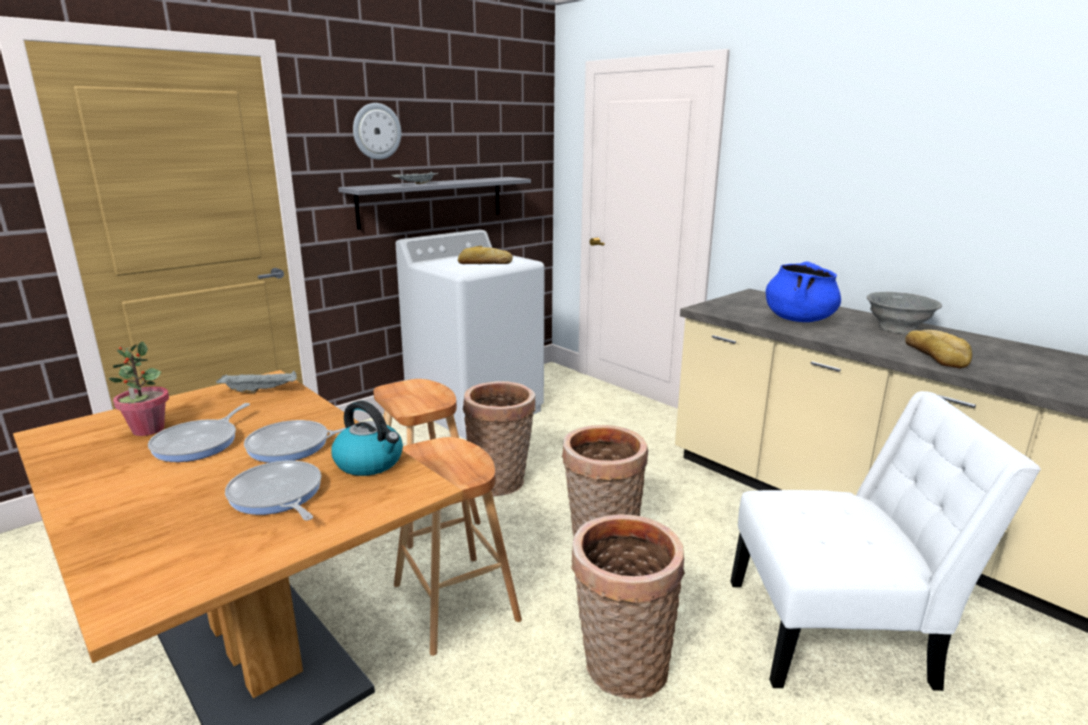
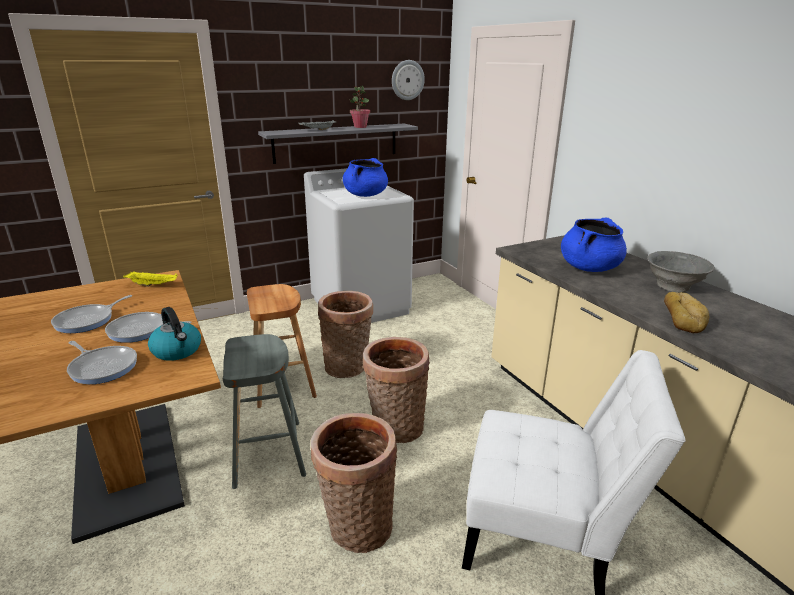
camera: 15 degrees right, 5 degrees up
potted plant [108,341,169,436] -> potted plant moved to [350,86,370,128]
grey tray [216,371,297,393] -> yellow tray [124,272,178,287]
frying pan [225,461,321,521] -> frying pan turned 150 degrees clockwise [67,341,137,384]
wall clock [353,103,401,160] -> wall clock moved to [392,60,425,100]
brown stool [394,437,522,656] -> grey stool [223,334,306,489]
bread [458,246,513,264] -> blue cooking pot [343,158,388,197]

